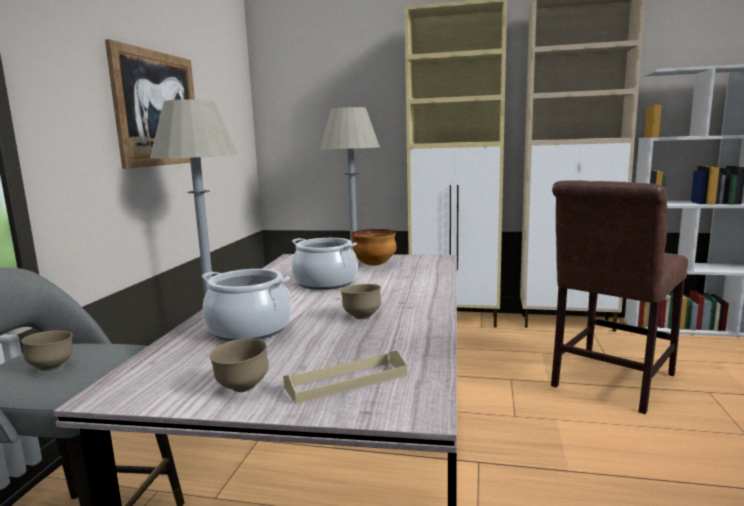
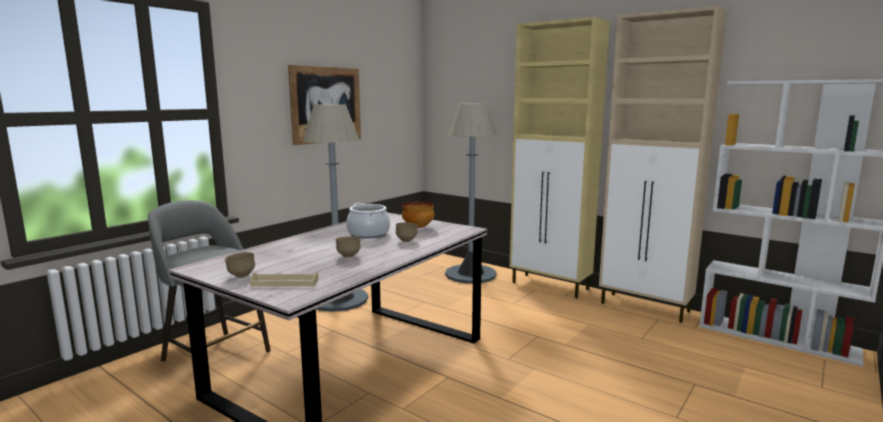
camera: 25 degrees right, 0 degrees up
brown bowl [21,330,73,371] -> brown bowl moved to [396,222,418,242]
cooking pot [202,269,292,341] -> none
brown chair [551,180,688,414] -> none

